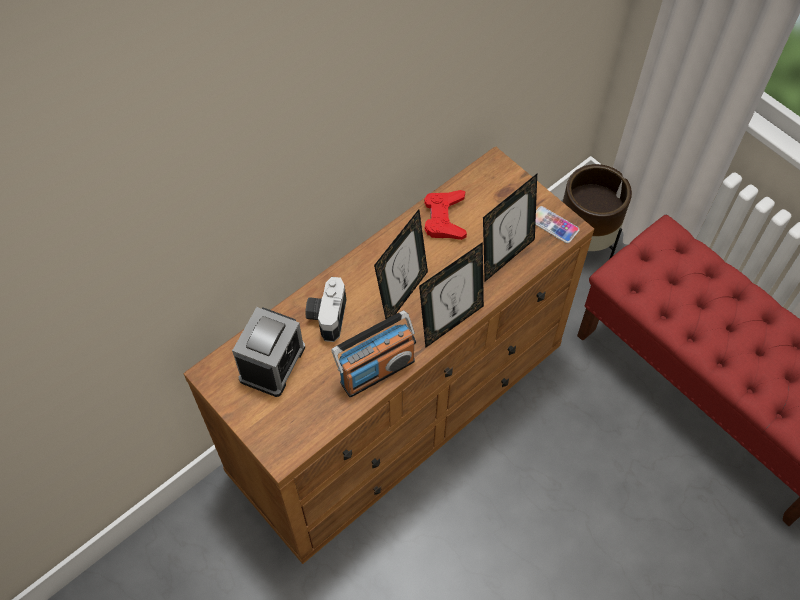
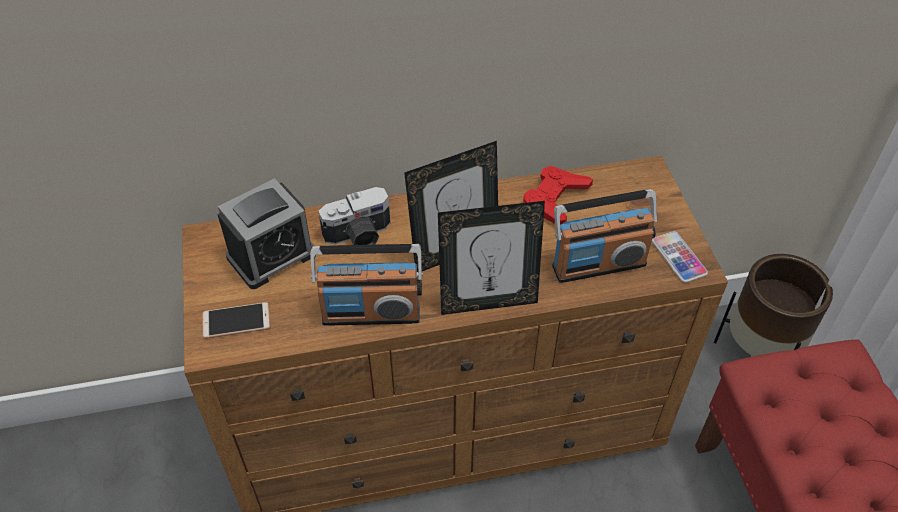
camera: 30 degrees right, 10 degrees down
camera [305,277,347,342] -> camera turned 150 degrees counterclockwise [318,187,390,245]
picture frame [483,174,537,281] -> radio [552,189,657,283]
none -> phone [202,302,270,339]

